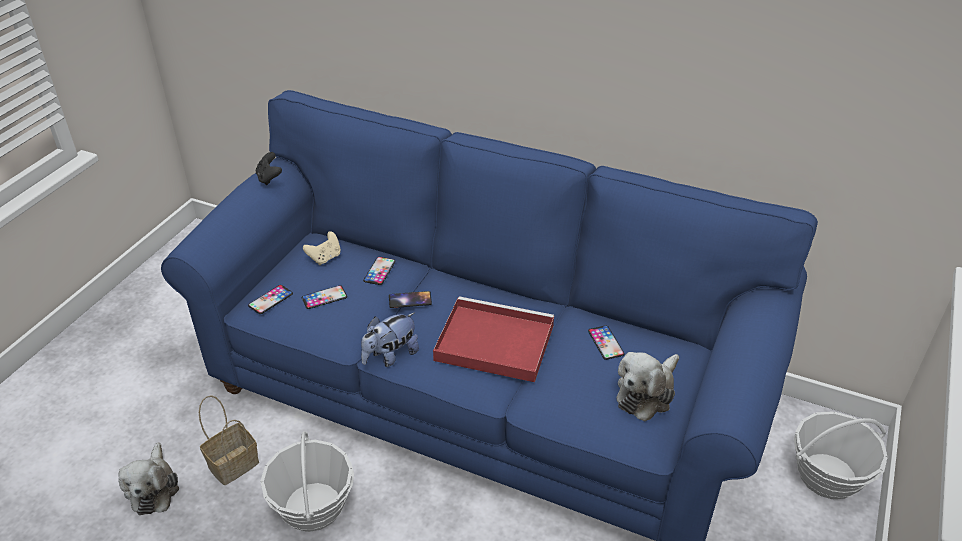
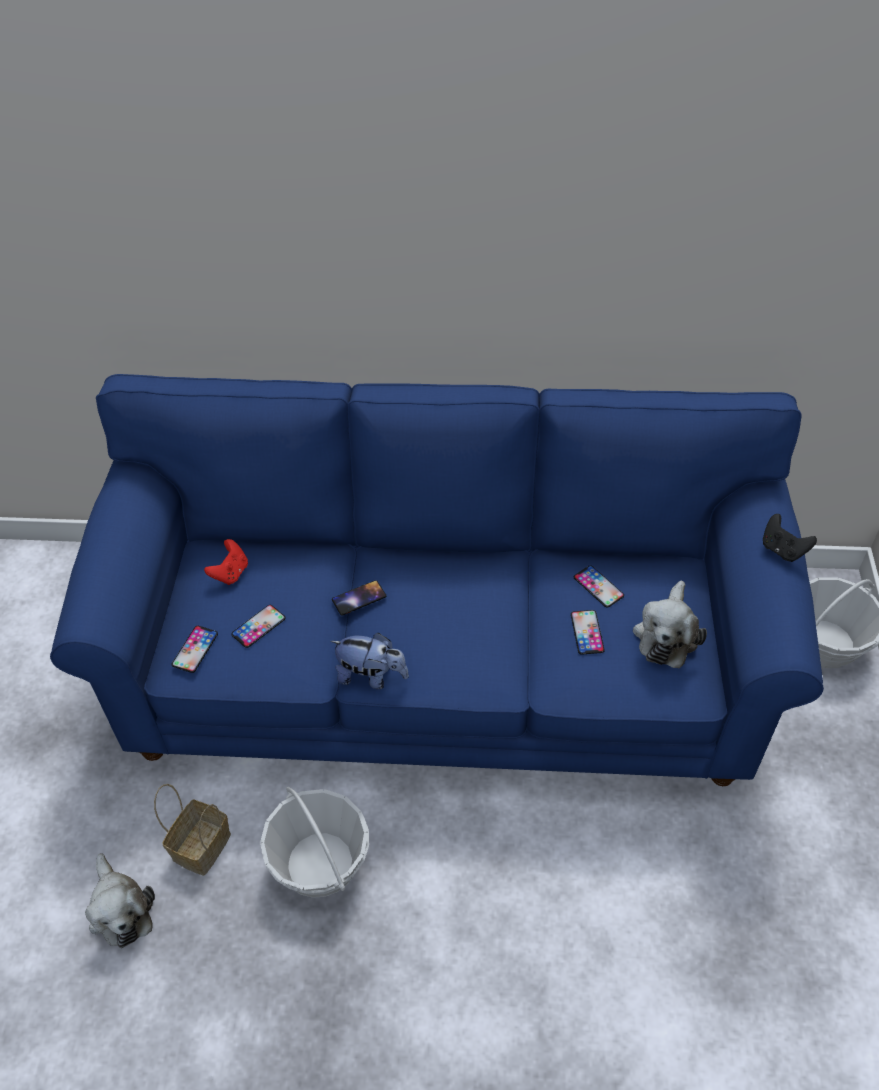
camera: 20 degrees left, 10 degrees up
black game controller [256,152,282,185] -> black game controller moved to [763,514,817,562]
beige game controller [303,231,341,265] -> red game controller [204,539,248,585]
plush toy [361,313,419,367] -> plush toy turned 105 degrees counterclockwise [330,633,409,689]
phone [363,257,396,285] -> phone moved to [571,610,605,655]
red tray [433,296,554,382] -> none

